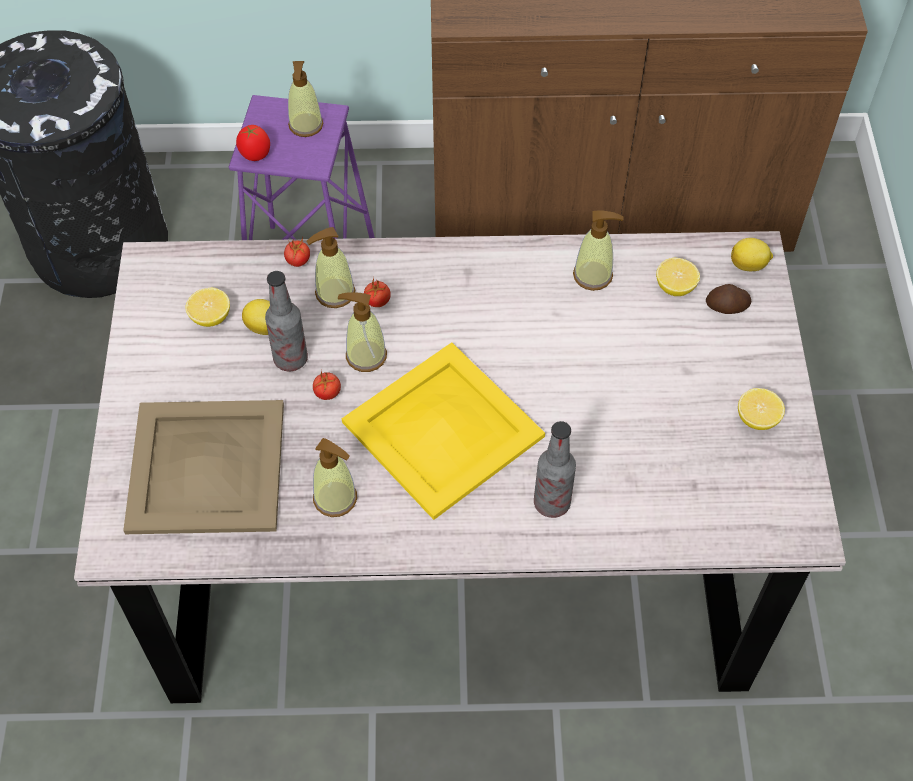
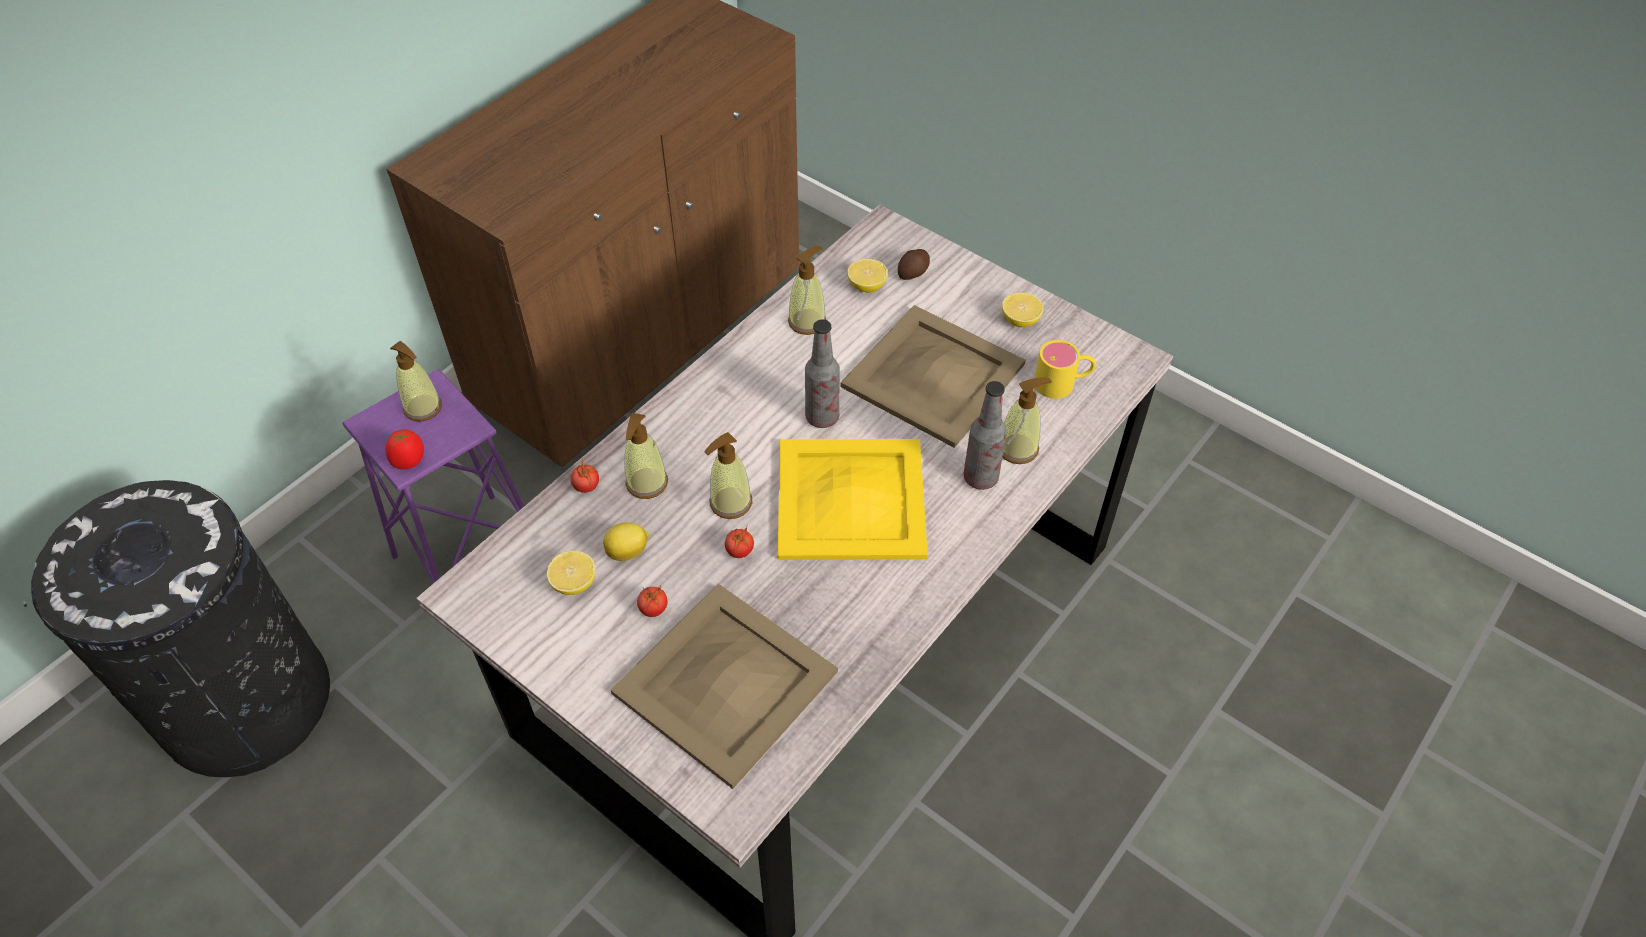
camera: 50 degrees left, 5 degrees down
bottle [265,271,308,371] -> bottle moved to [805,319,840,428]
soap dispenser [313,438,357,517] -> soap dispenser moved to [1003,377,1052,464]
tomato [364,279,391,307] -> tomato moved to [637,585,668,617]
lemon [731,238,773,271] -> none
none -> beige tray [840,305,1026,448]
none -> yellow mug [1035,340,1096,399]

